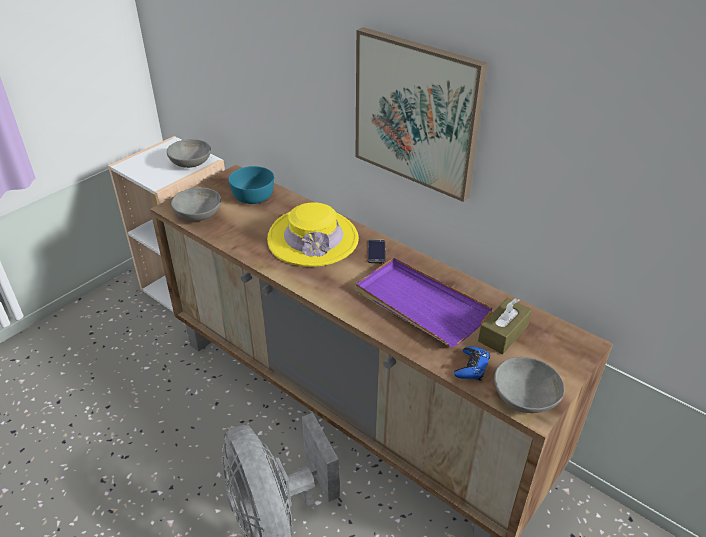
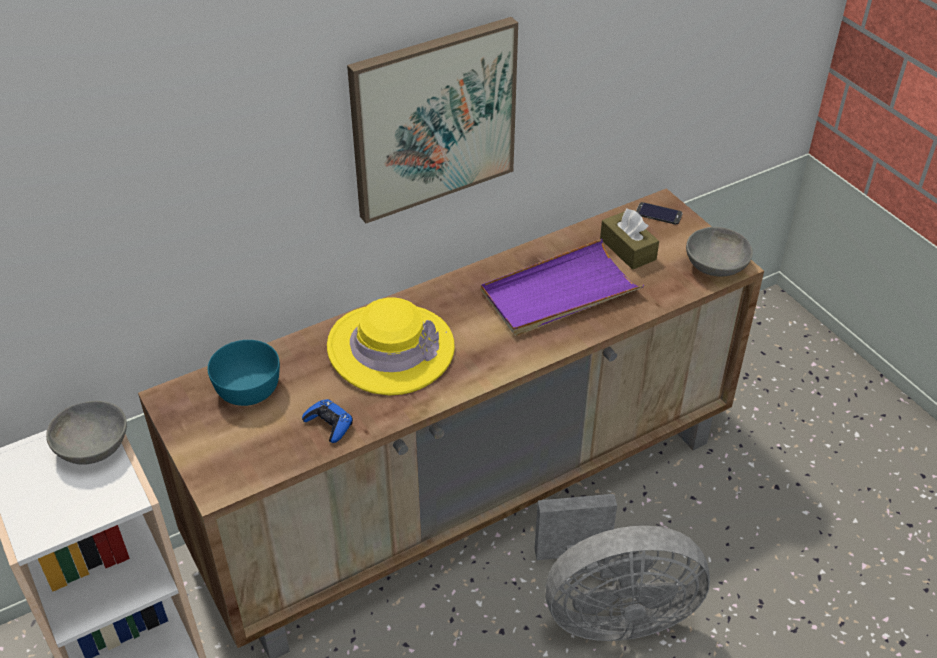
camera: 70 degrees left, 5 degrees up
grey bowl [171,187,221,221] -> none
phone [368,239,385,263] -> phone moved to [636,202,682,224]
blue game controller [454,347,490,381] -> blue game controller moved to [302,399,353,443]

